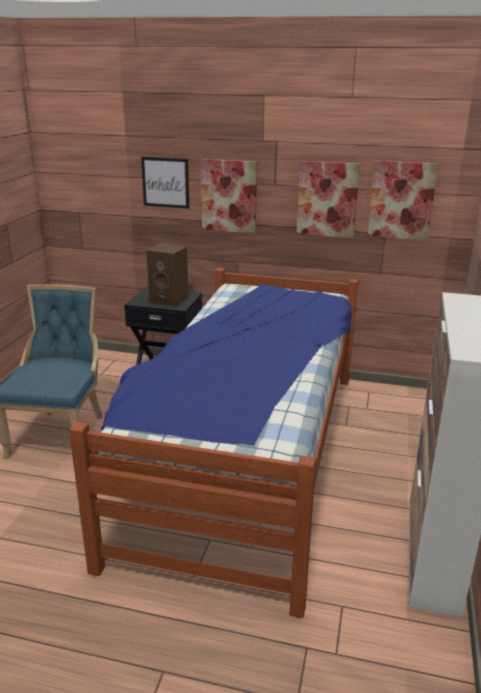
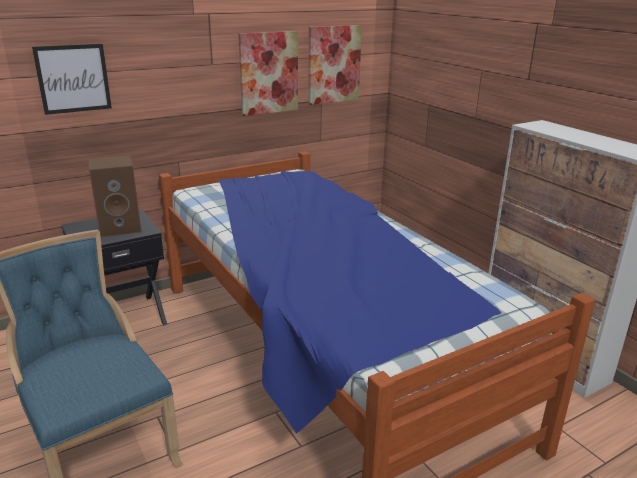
camera: 45 degrees left, 0 degrees up
picture [201,159,257,233] -> none

